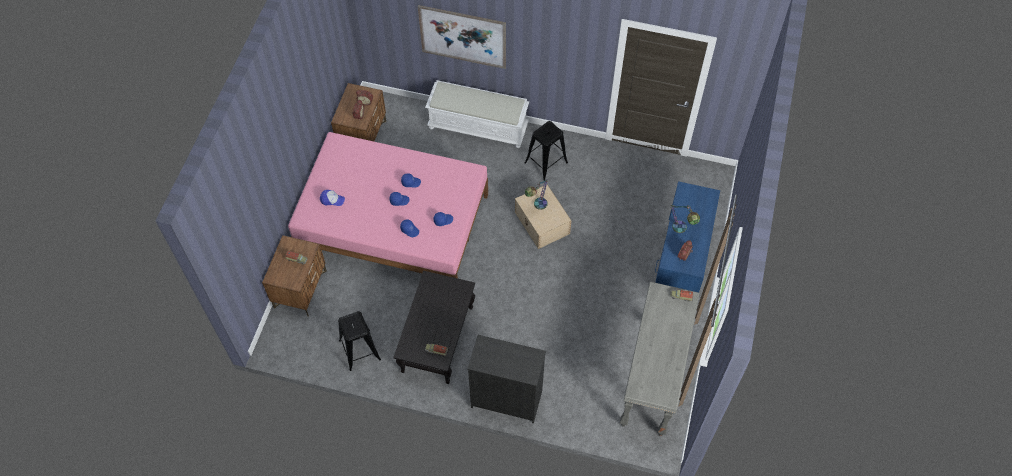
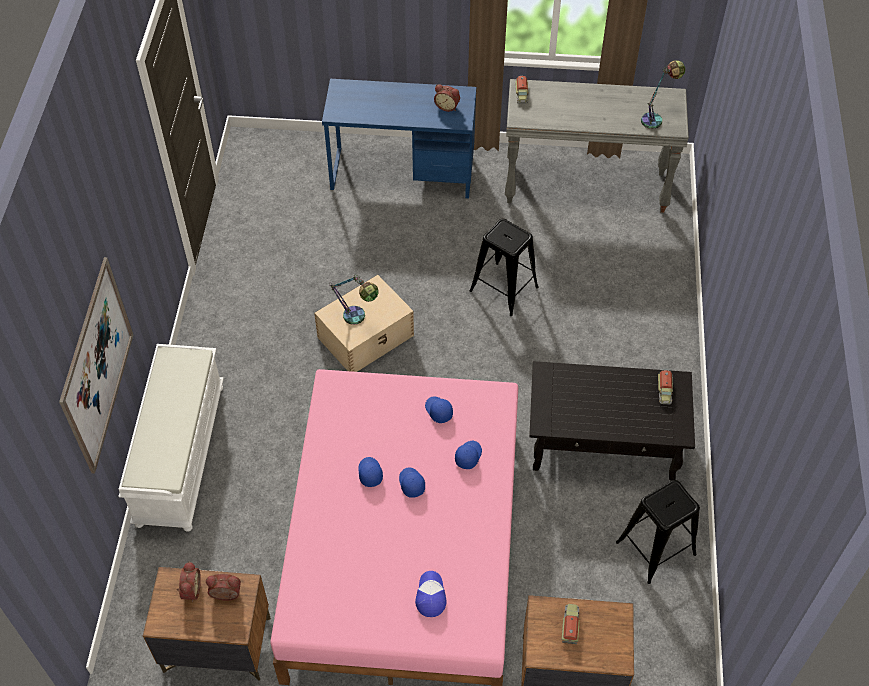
camera: 100 degrees left, 5 degrees down
black dresser [467,335,546,423] -> none
black stool [525,121,568,180] -> black stool moved to [469,219,539,316]
table lamp [671,205,700,233] -> table lamp moved to [641,60,685,129]

